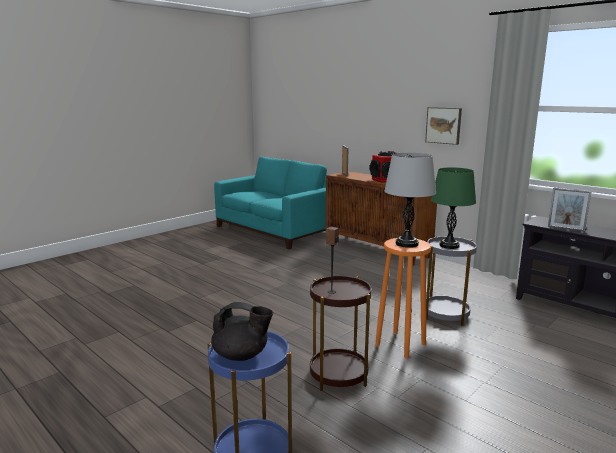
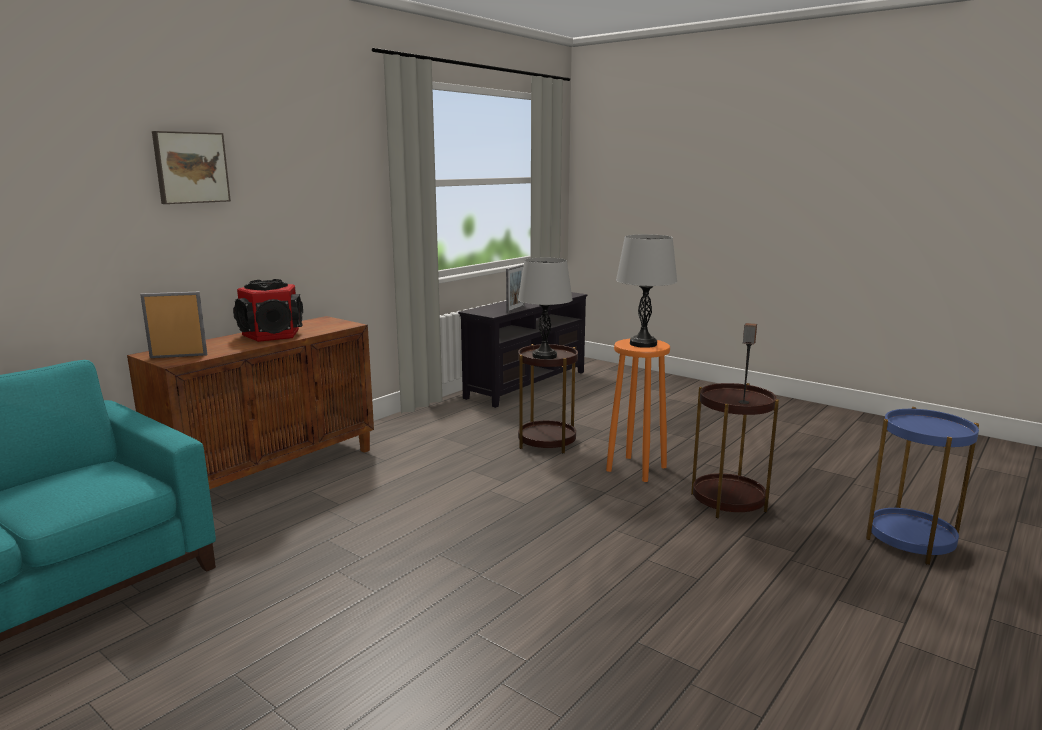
camera: 95 degrees left, 0 degrees up
black teapot [211,302,273,361] -> none
picture [425,107,462,145] -> picture moved to [152,131,231,204]
grey side table [426,236,477,325] -> brown side table [518,344,578,453]
green table lamp [431,167,476,249] -> grey table lamp [518,258,573,359]

